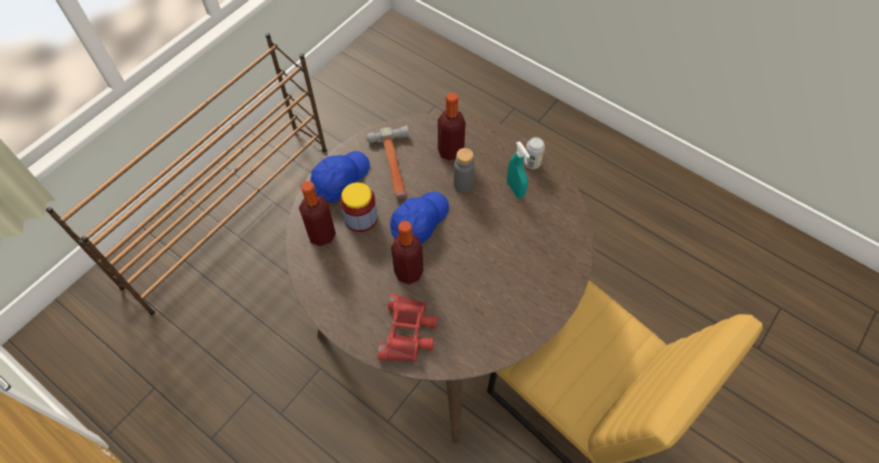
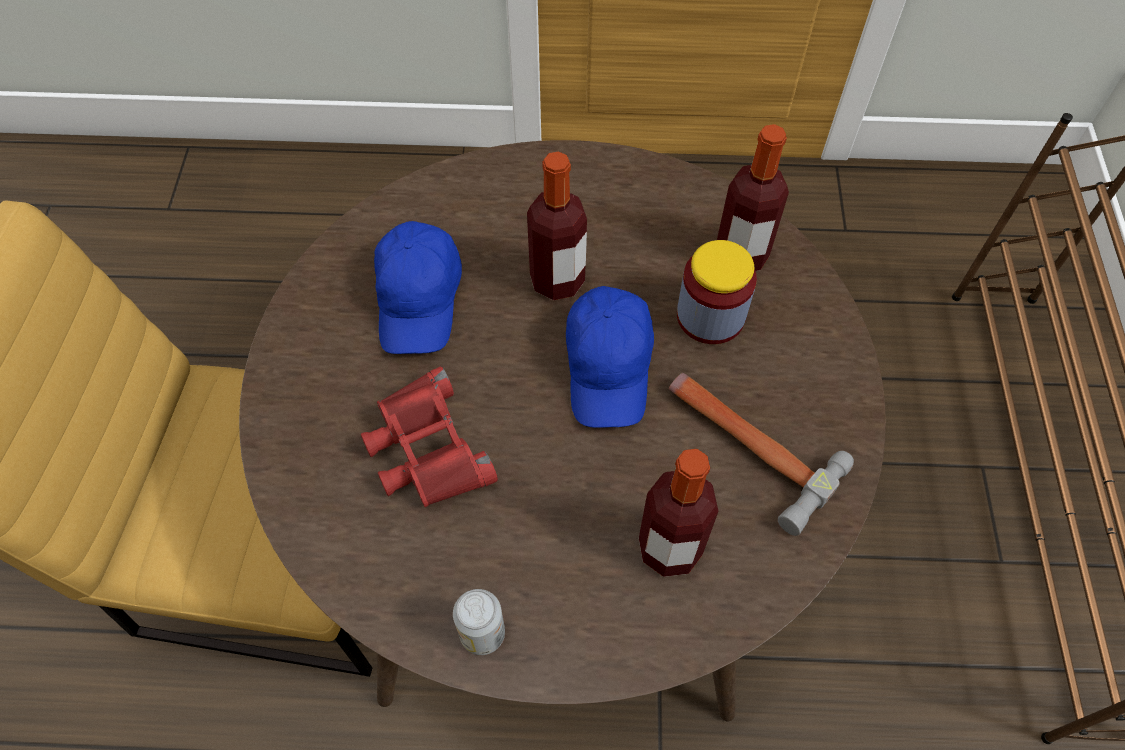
camera: 145 degrees right, 0 degrees up
blue cap [310,151,370,202] -> blue cap moved to [374,221,462,354]
red binoculars [378,294,437,362] -> red binoculars moved to [361,367,498,507]
grey bottle [454,148,475,193] -> none
turquoise spray bottle [507,141,530,198] -> none

